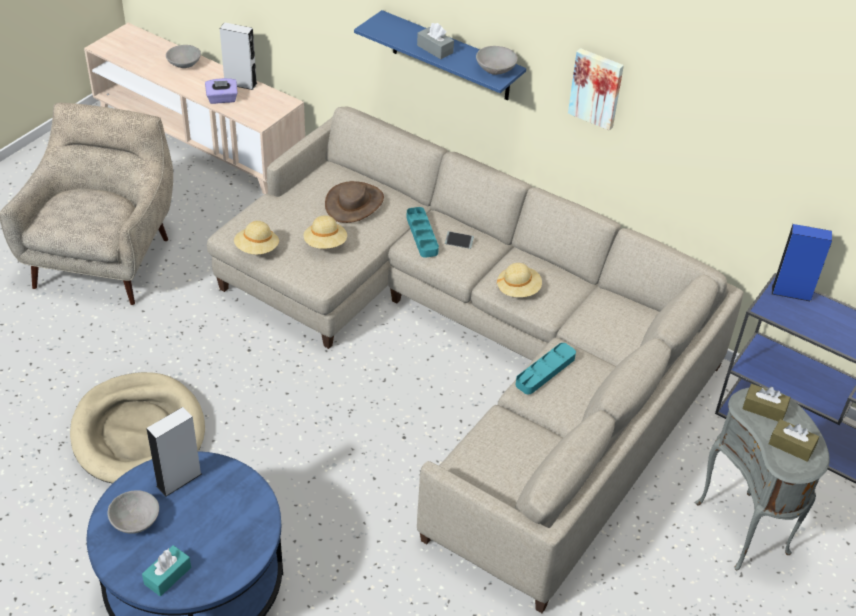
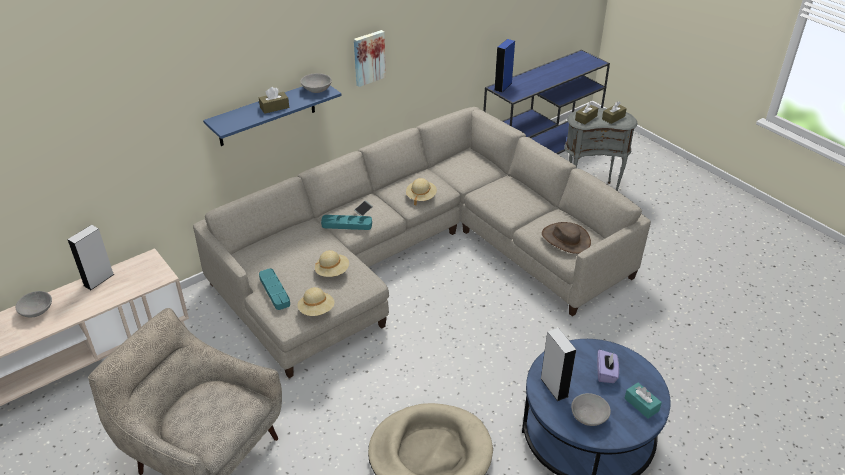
camera: 70 degrees left, 5 degrees down
purple tissue box [205,78,238,104] -> purple tissue box moved to [597,350,619,383]
brown hat [325,181,384,223] -> brown hat moved to [542,222,591,254]
grey tissue box [417,23,454,59] -> brown tissue box [259,87,289,114]
turquoise tray [515,343,576,394] -> turquoise tray moved to [259,268,290,310]

